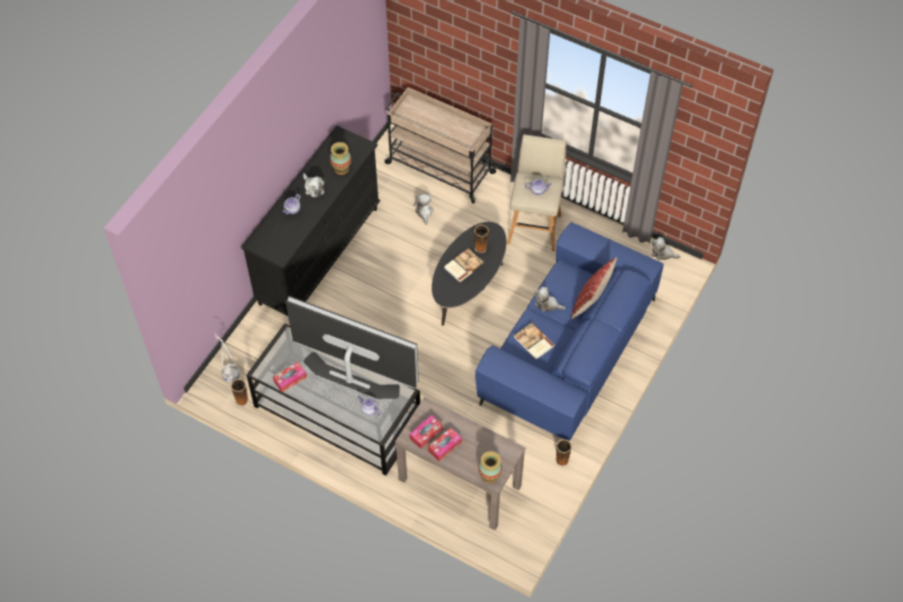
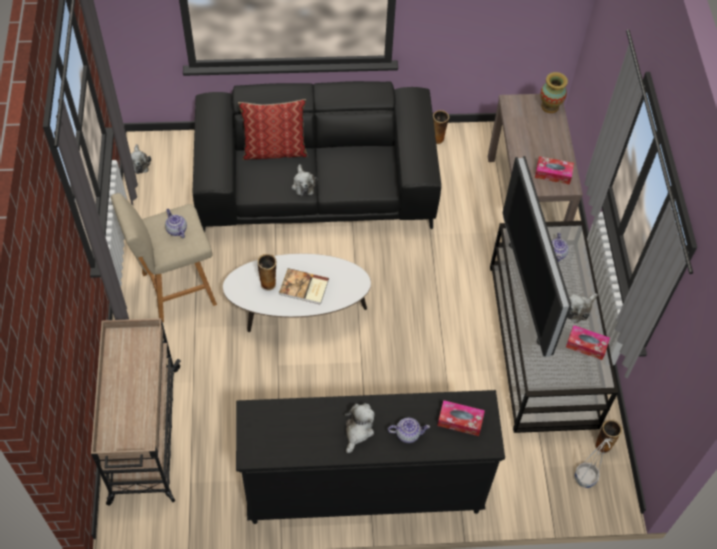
camera: 125 degrees left, 0 degrees up
vase [330,142,351,175] -> none
plush toy [413,193,433,225] -> plush toy moved to [568,294,598,323]
tissue box [428,428,462,461] -> tissue box moved to [437,400,485,436]
black coffee table [432,222,506,326] -> white coffee table [223,253,371,332]
blue sofa [475,222,664,441] -> black sofa [193,81,441,232]
book [514,323,555,360] -> none

